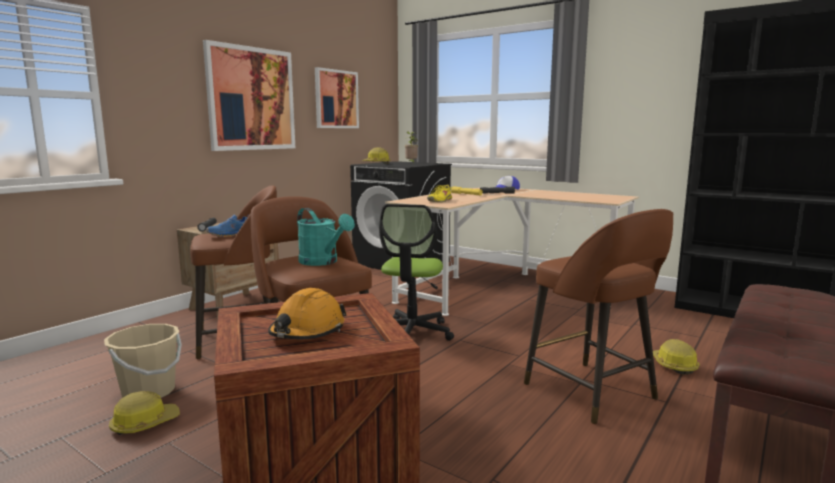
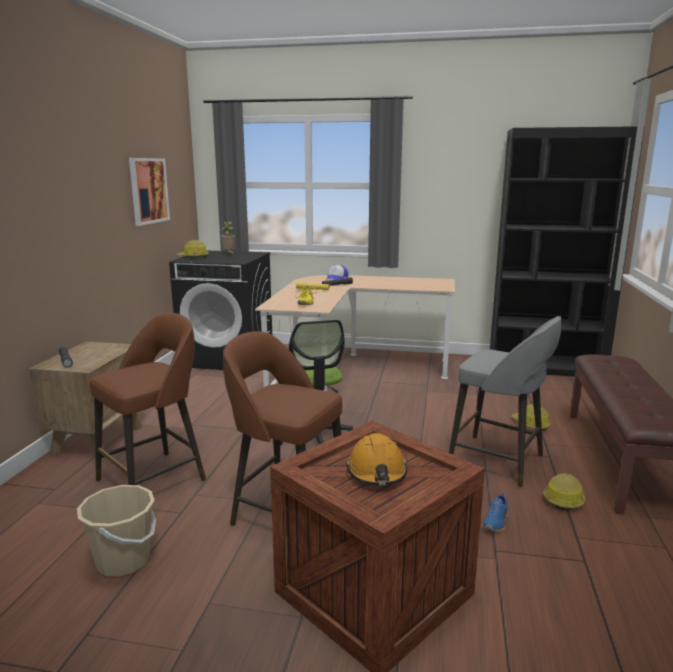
camera: 25 degrees left, 5 degrees up
hard hat [109,391,180,435] -> hard hat moved to [543,473,585,510]
picture [203,40,295,151] -> none
blue shoe [206,215,249,237] -> blue shoe moved to [483,491,508,532]
turquoise watering can [297,208,355,266] -> none
brown stool [524,209,674,424] -> grey stool [449,316,562,487]

